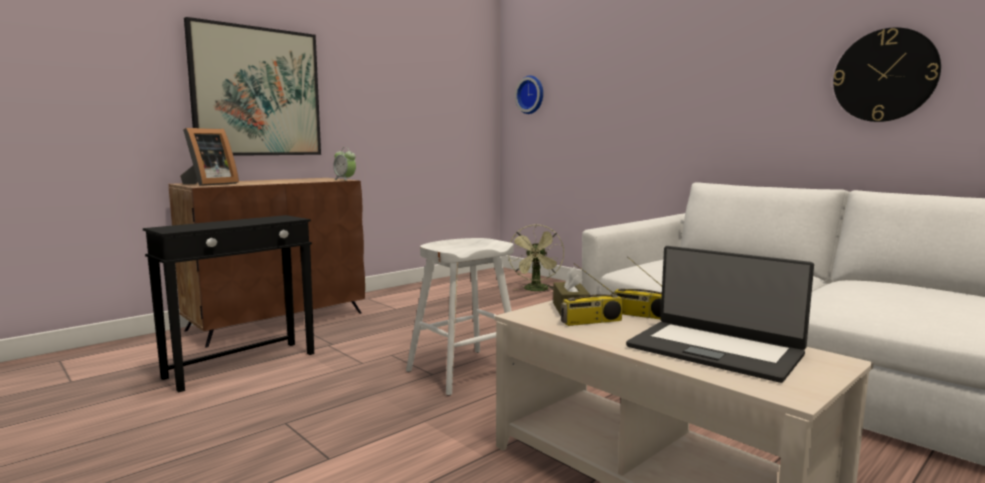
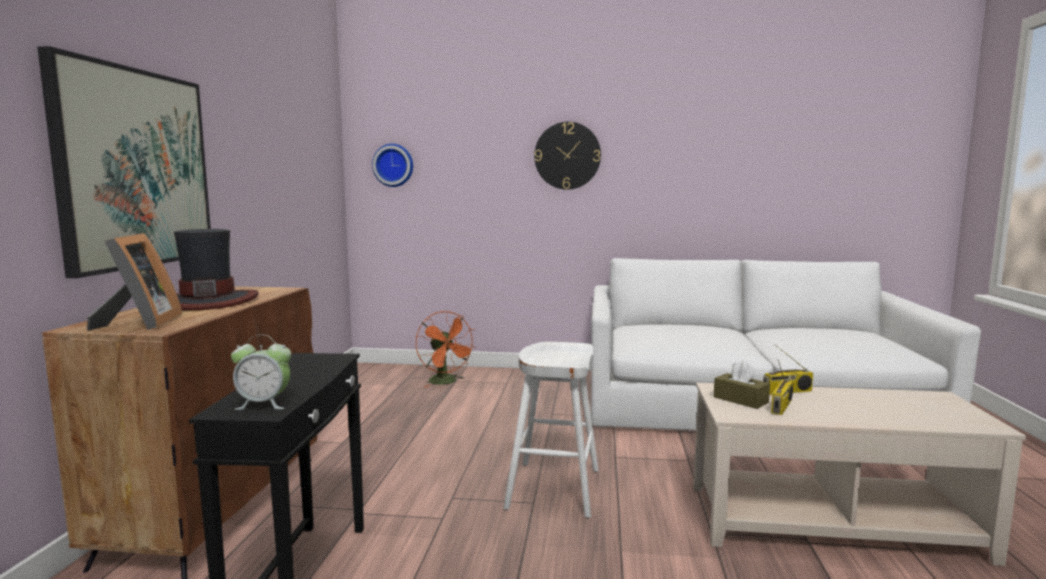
camera: 40 degrees left, 0 degrees up
alarm clock [333,147,356,181] -> alarm clock moved to [231,335,291,410]
green fan [508,224,564,291] -> orange fan [416,311,476,387]
laptop [626,246,814,383] -> none
wall clock [833,27,941,122] -> wall clock moved to [534,122,601,190]
none -> hat [174,229,259,310]

